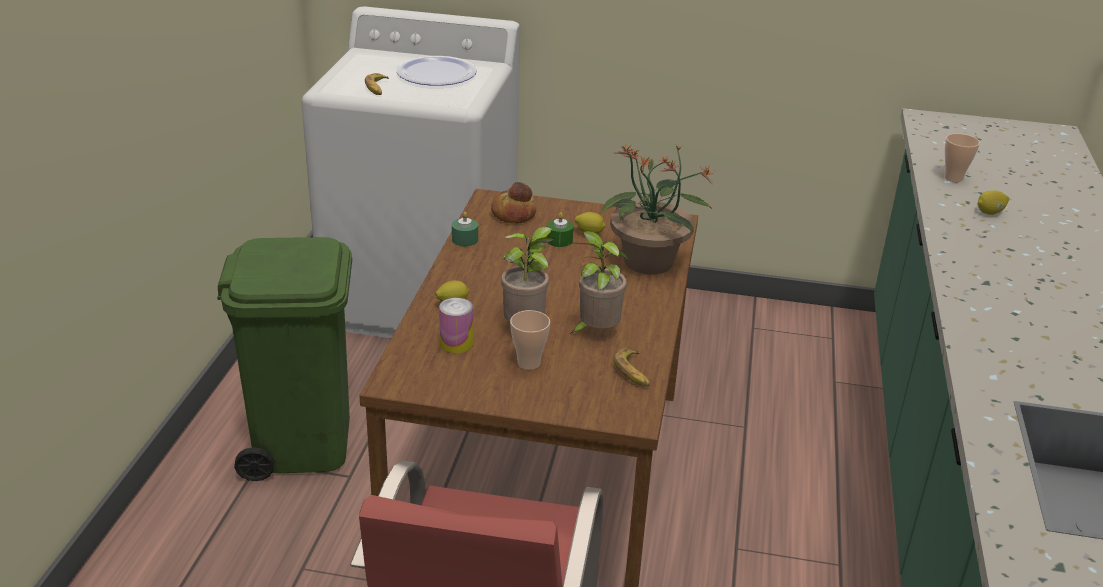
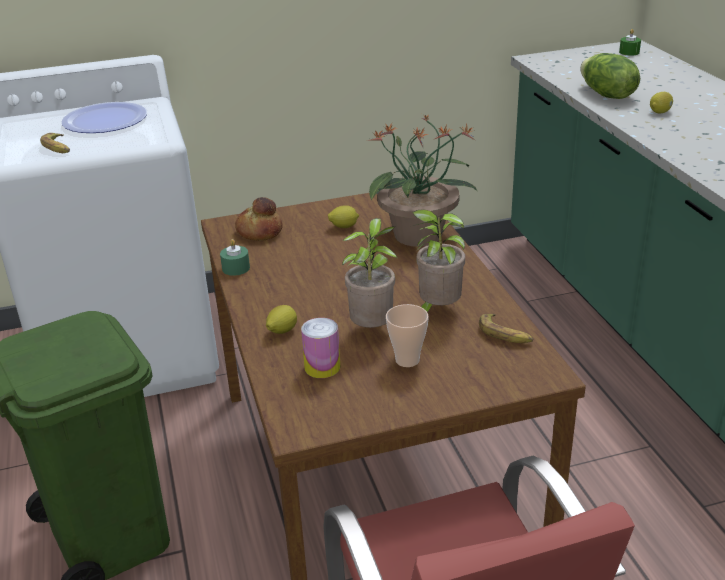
camera: 25 degrees left, 0 degrees up
green candle [547,213,574,247] -> green candle moved to [619,29,641,56]
cup [944,134,980,182] -> lettuce [580,53,640,99]

